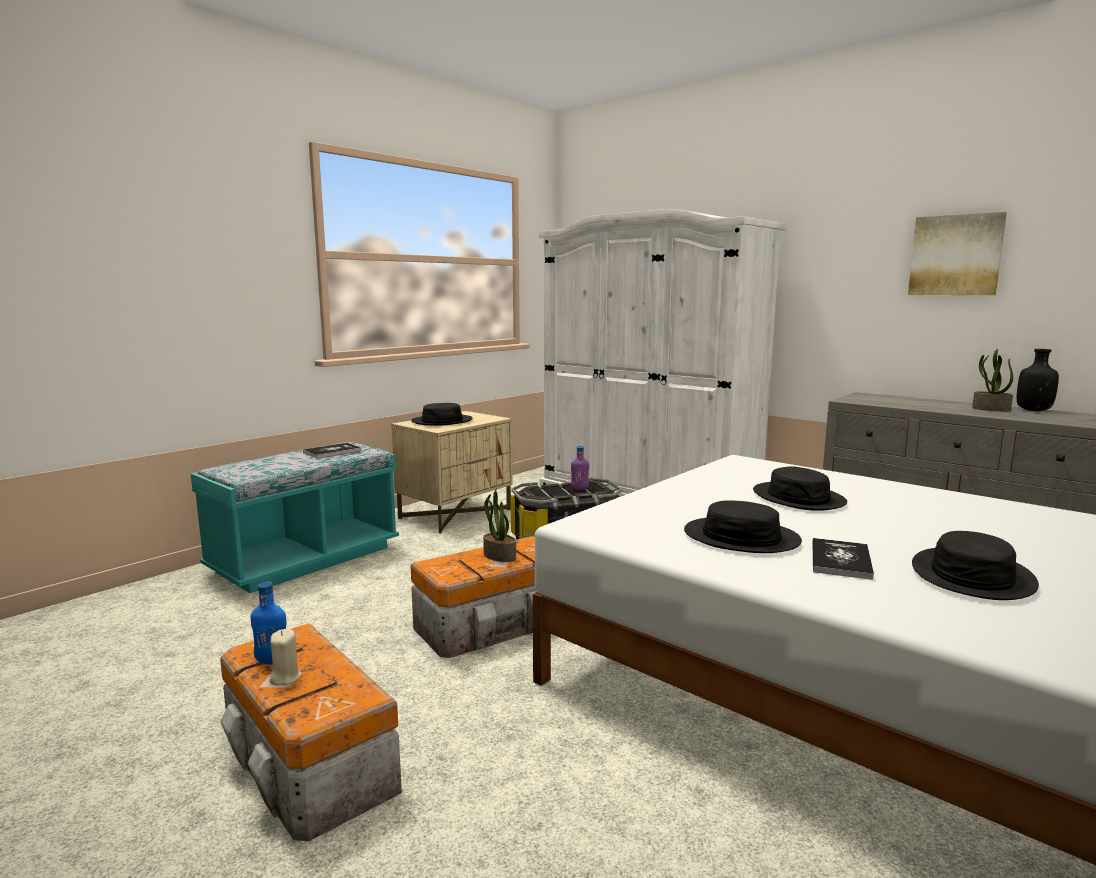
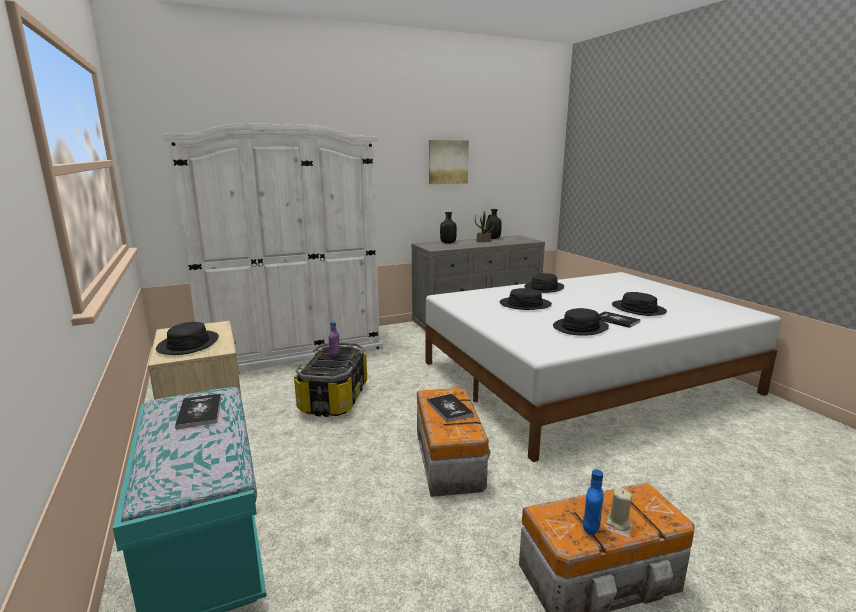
camera: 65 degrees left, 5 degrees up
potted plant [483,488,516,562] -> book [427,394,474,423]
none -> black bottle [440,212,457,244]
none -> black hat [524,273,564,293]

